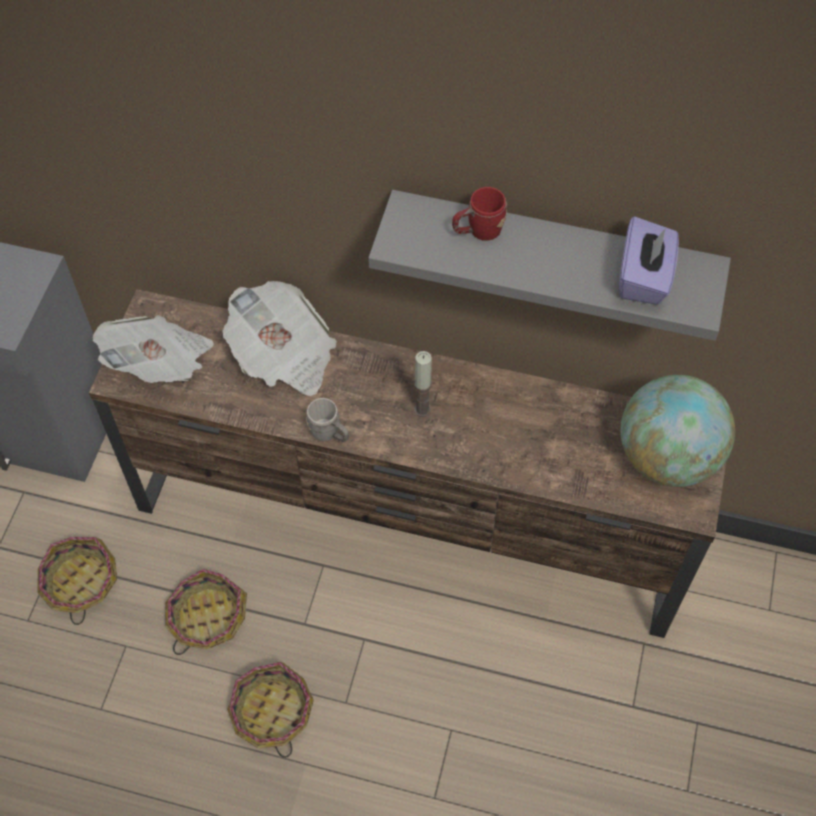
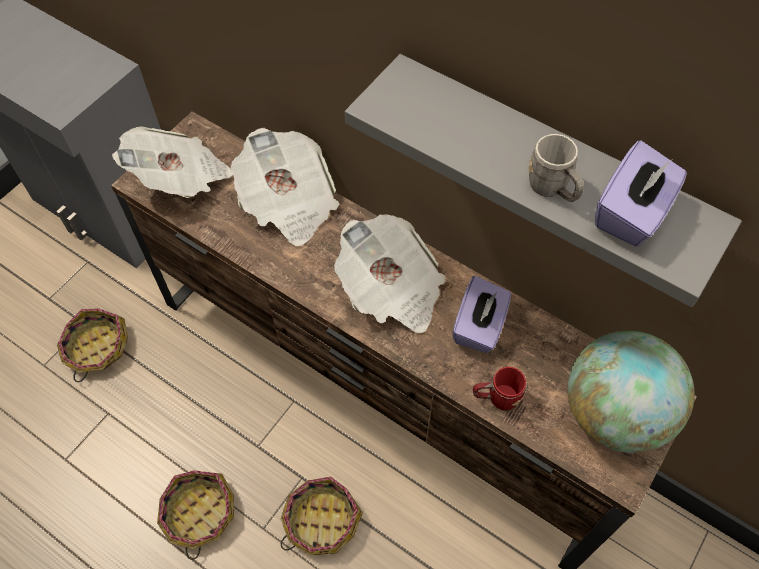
camera: 20 degrees right, 0 degrees up
basket [165,569,247,655] -> basket moved to [281,477,363,555]
grey mug [306,398,349,442] -> grey mug moved to [529,134,584,202]
candle [414,351,432,417] -> newspaper [334,214,446,333]
red mug [452,187,507,241] -> red mug moved to [473,367,527,410]
none -> purple tissue box [452,276,511,353]

